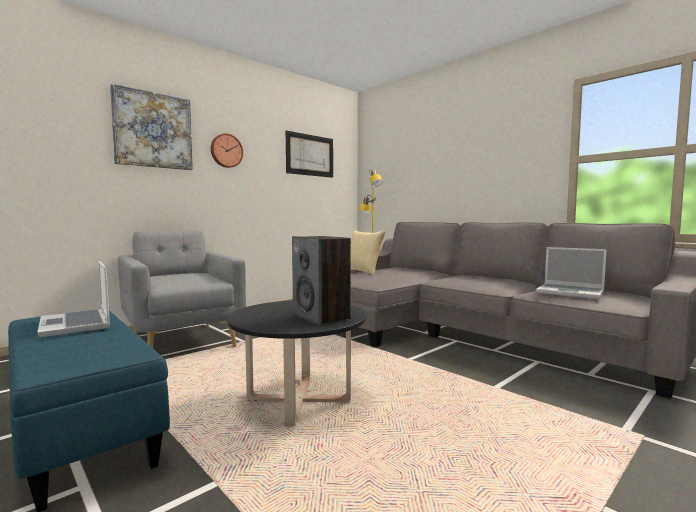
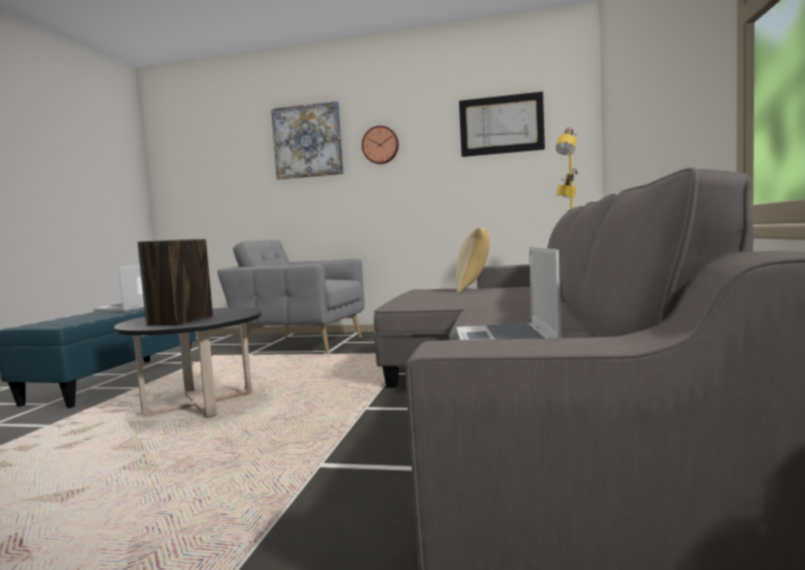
camera: 55 degrees right, 0 degrees up
grey armchair [118,230,246,348] -> grey armchair turned 90 degrees counterclockwise [217,240,365,354]

